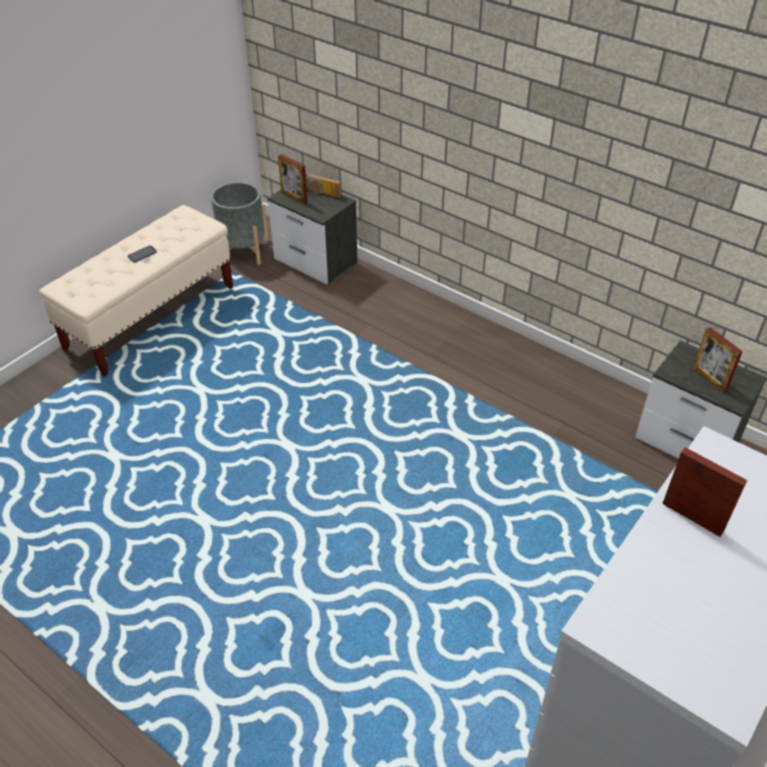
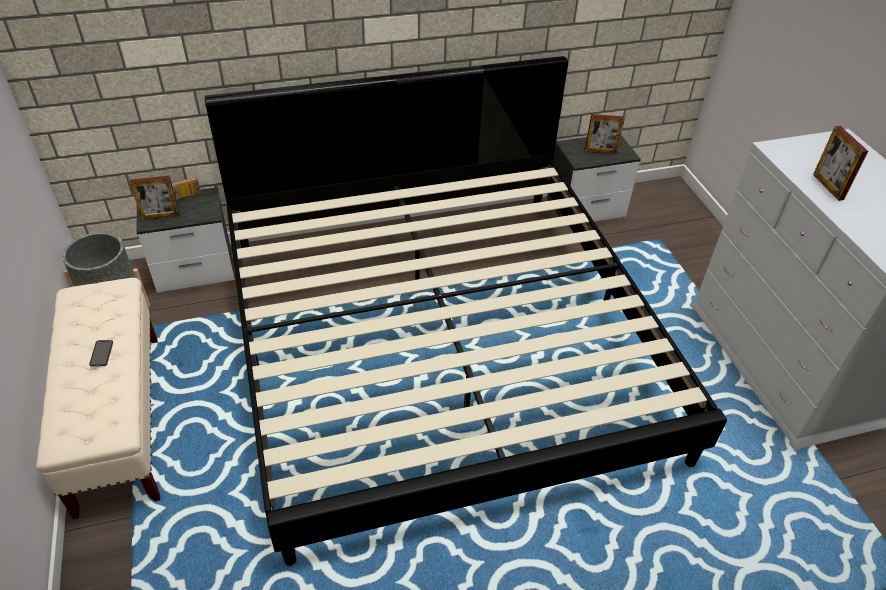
camera: 55 degrees left, 0 degrees up
picture frame [662,447,747,537] -> picture frame turned 90 degrees counterclockwise [813,126,868,201]
none -> bed [205,56,727,566]

